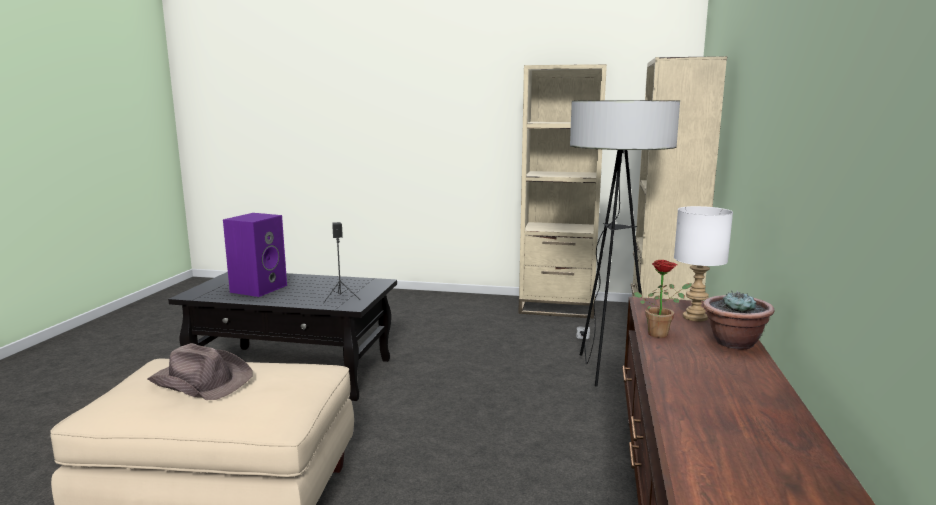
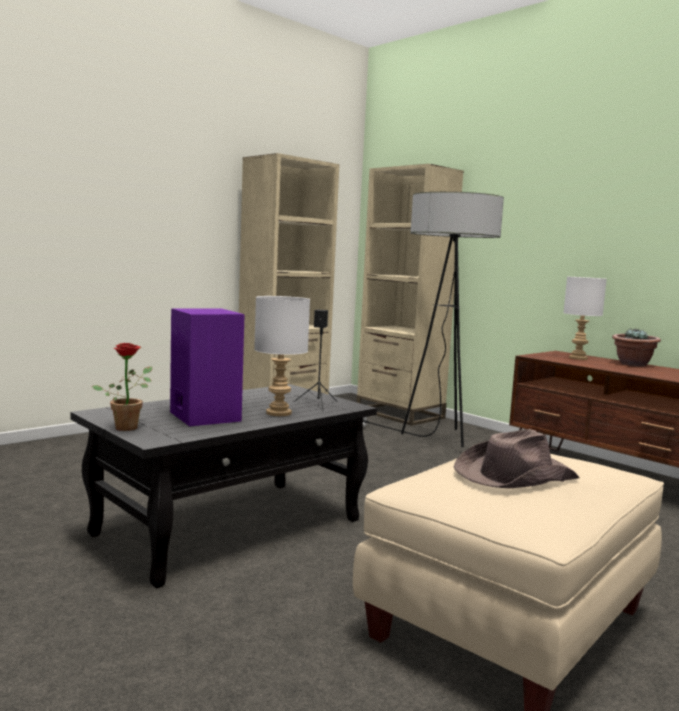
camera: 55 degrees left, 5 degrees down
potted plant [634,260,692,338] -> potted plant moved to [92,343,152,431]
none -> white table lamp [254,296,310,416]

